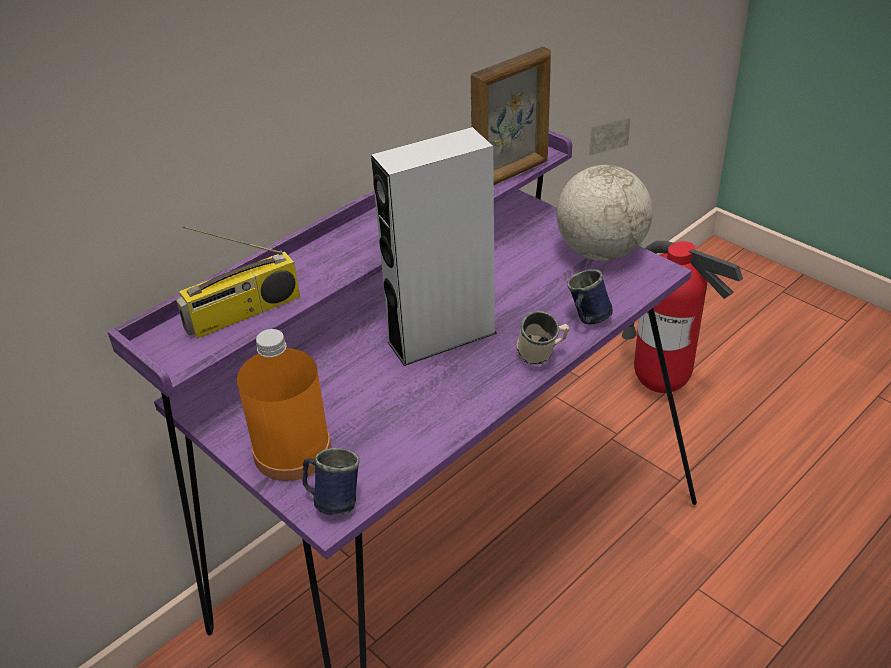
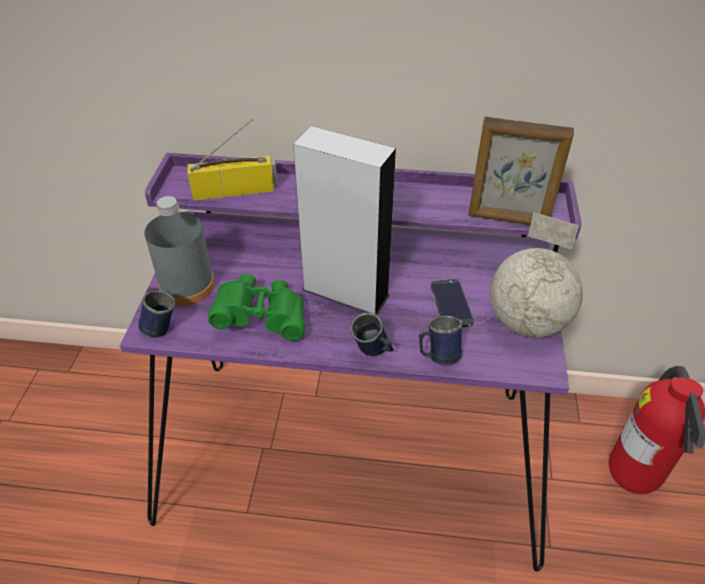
camera: 50 degrees right, 5 degrees up
radio [176,226,300,338] -> radio turned 150 degrees clockwise [187,119,278,201]
orange bottle [237,329,332,481] -> grey bottle [144,196,215,306]
beige mug [517,311,569,364] -> blue mug [350,313,394,357]
none -> green binoculars [208,274,305,341]
none -> phone [431,279,474,327]

